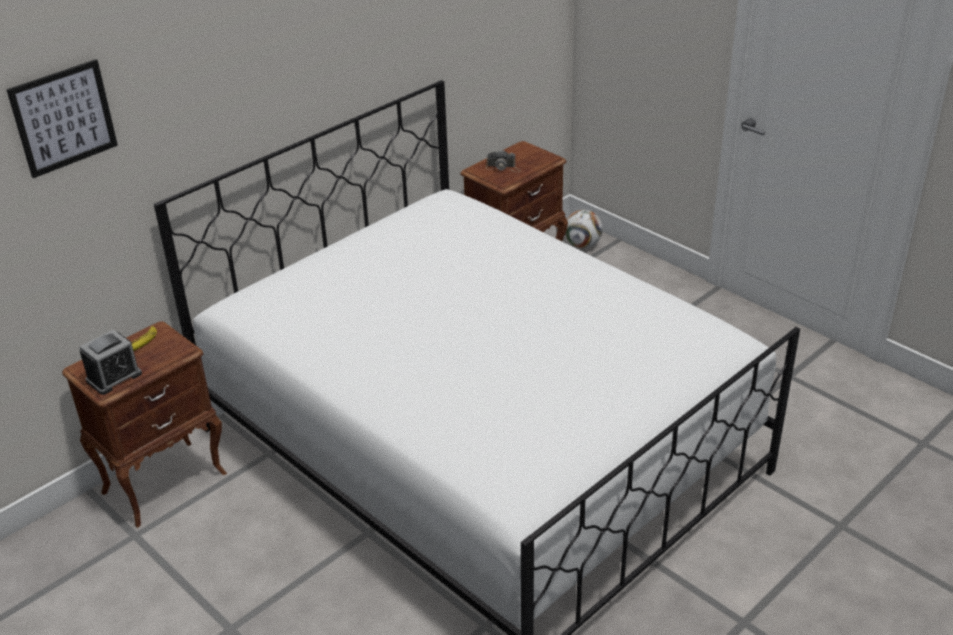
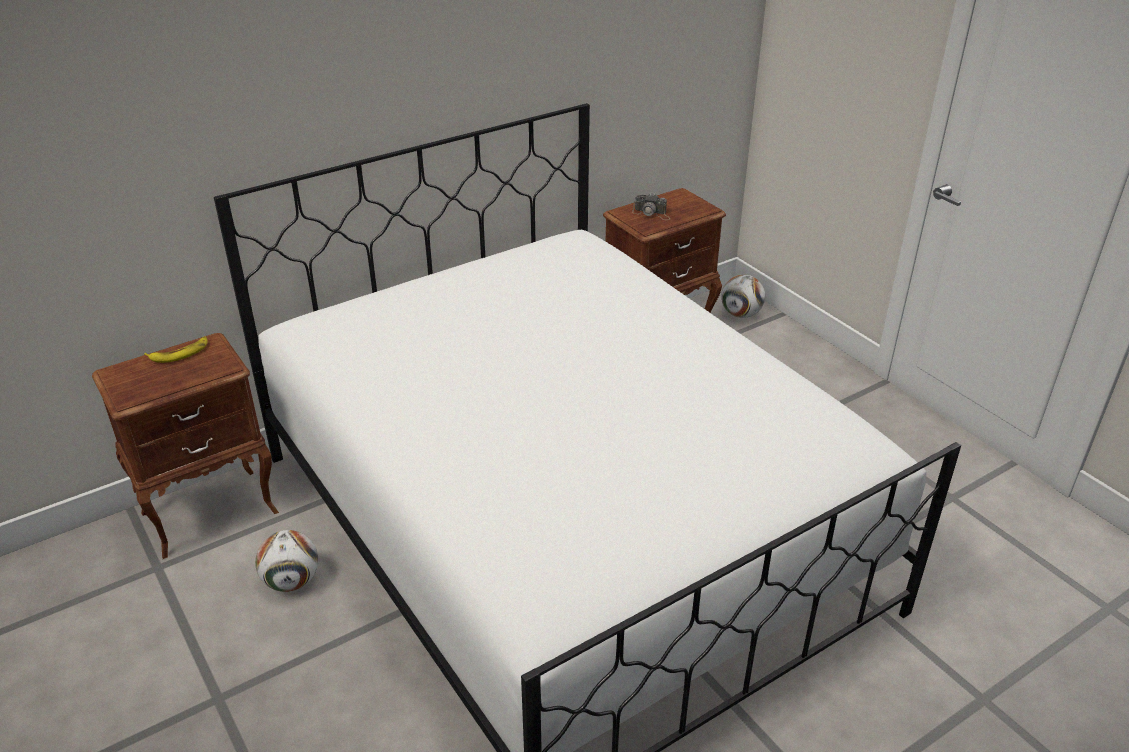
camera: 10 degrees right, 0 degrees up
picture [6,59,118,178] -> none
alarm clock [79,330,142,395] -> none
none -> football [255,530,318,592]

